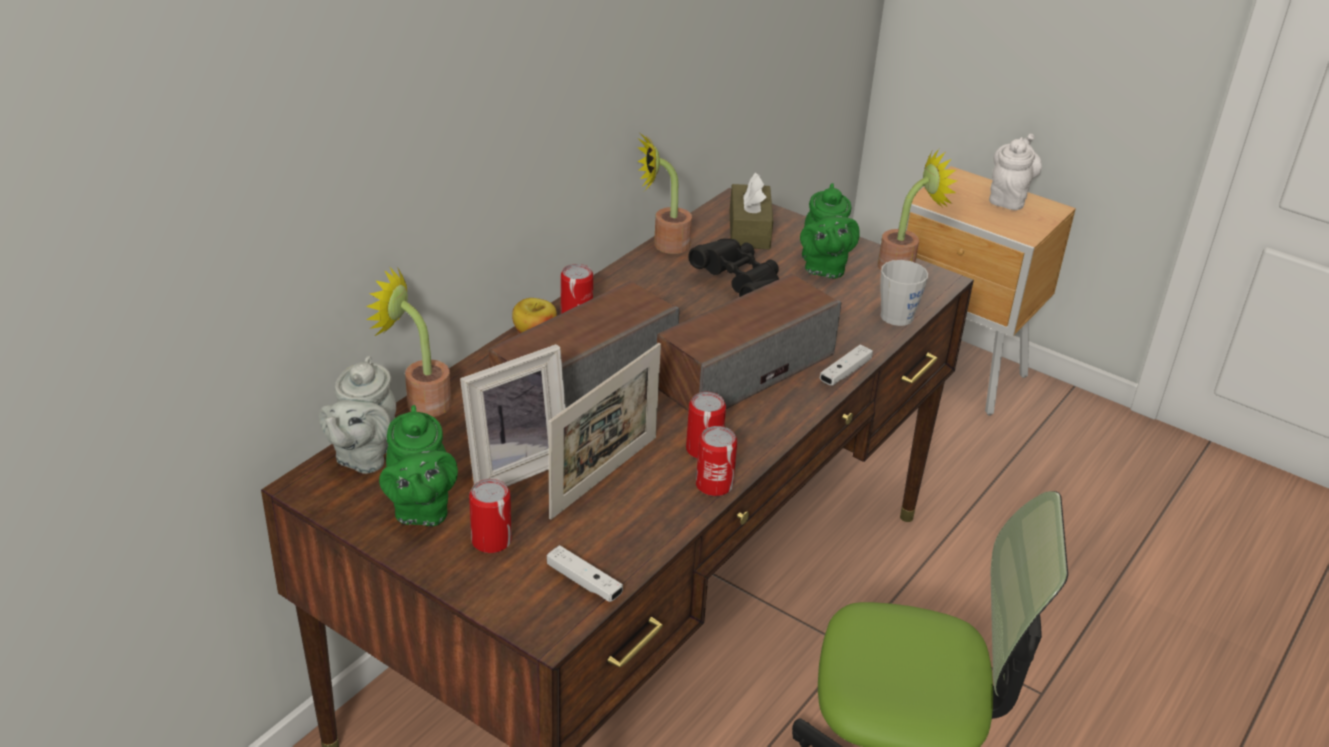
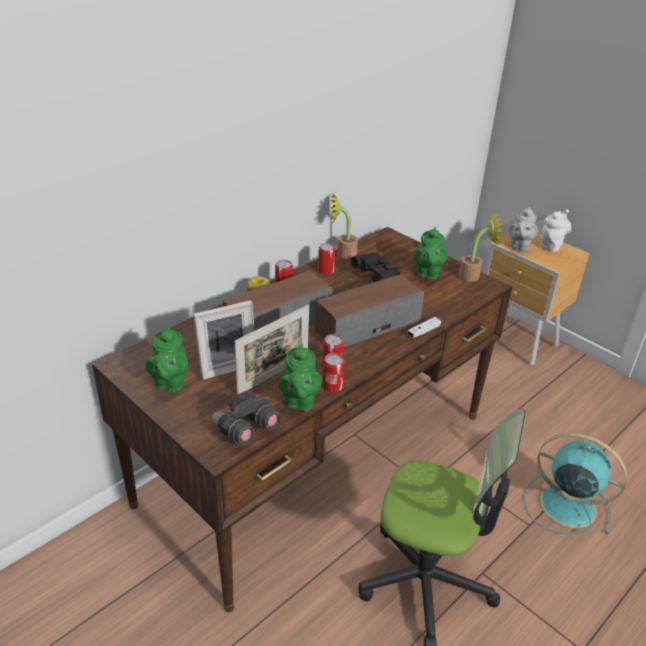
camera: 10 degrees right, 0 degrees up
grey teapot [319,356,396,474] -> grey teapot moved to [509,207,538,252]
potted plant [366,268,451,417] -> none
can [469,479,512,553] -> can moved to [318,243,336,275]
white game controller [547,545,623,602] -> grey binoculars [211,391,281,445]
brown tissue box [730,173,773,249] -> none
grey mug [880,260,928,326] -> none
none -> green teapot [279,344,322,411]
none -> turquoise fan [525,433,627,535]

